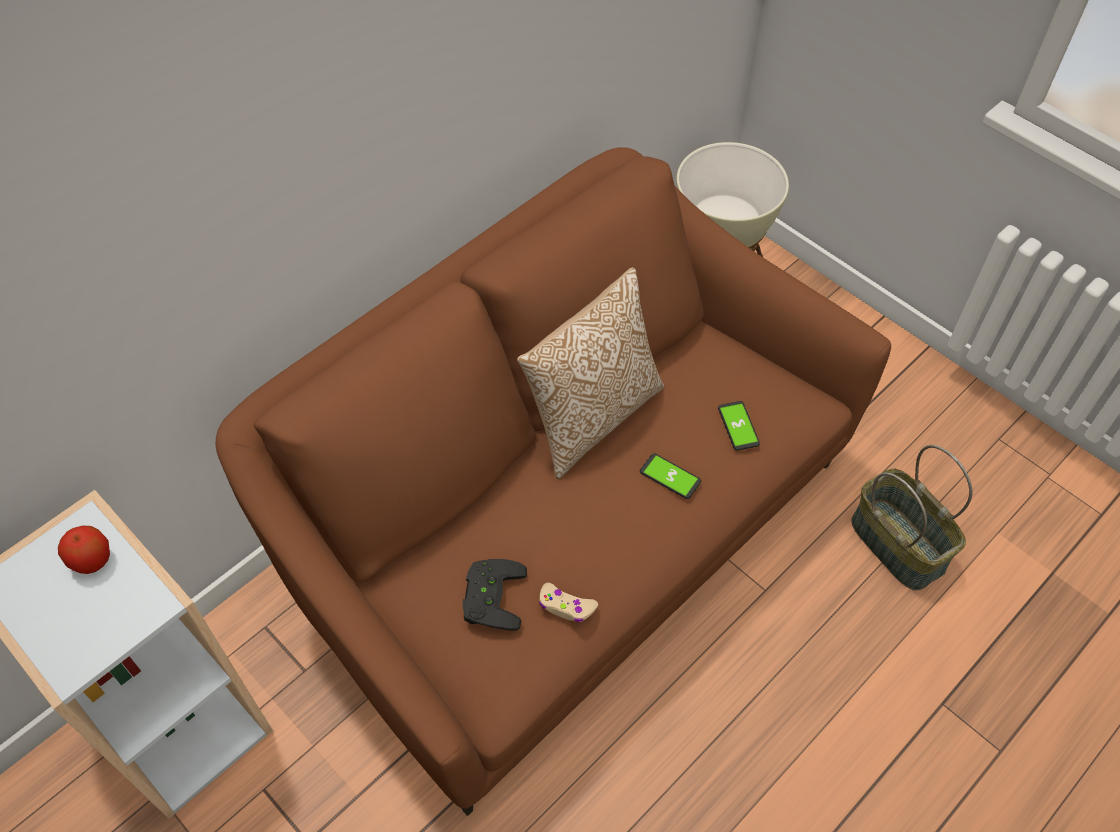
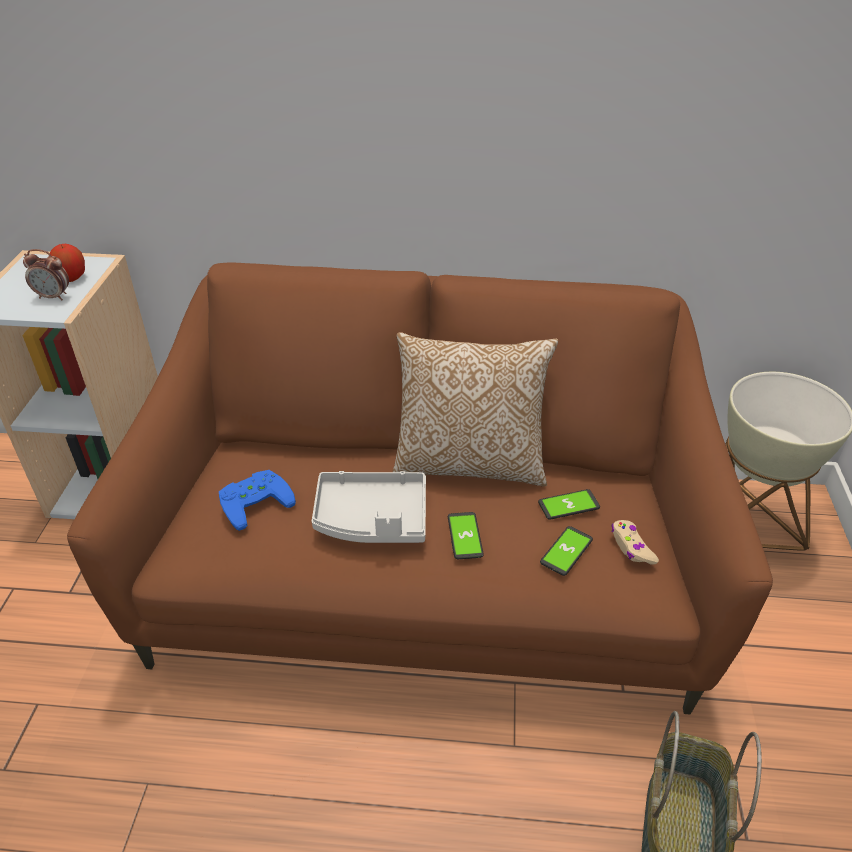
camera: 50 degrees right, 15 degrees down
black game controller [463,559,527,631] -> blue game controller [219,470,296,531]
beige game controller [539,583,598,622] -> beige game controller moved to [612,520,659,565]
none -> alarm clock [23,249,69,301]
none -> grey tray [312,471,426,543]
none -> phone [538,489,600,520]

